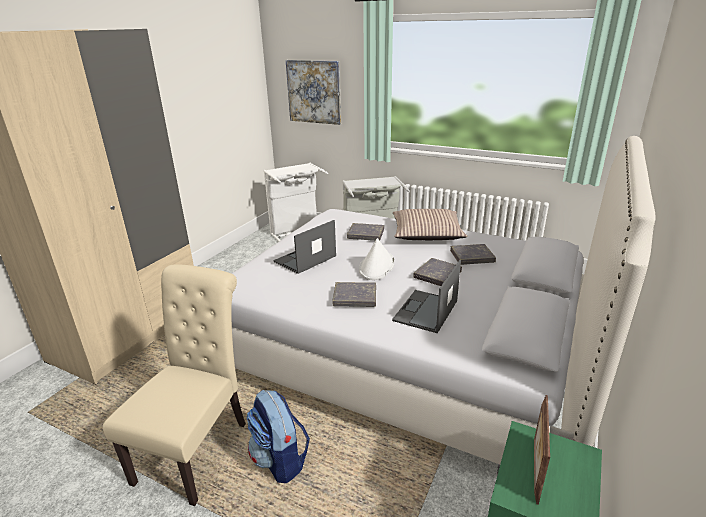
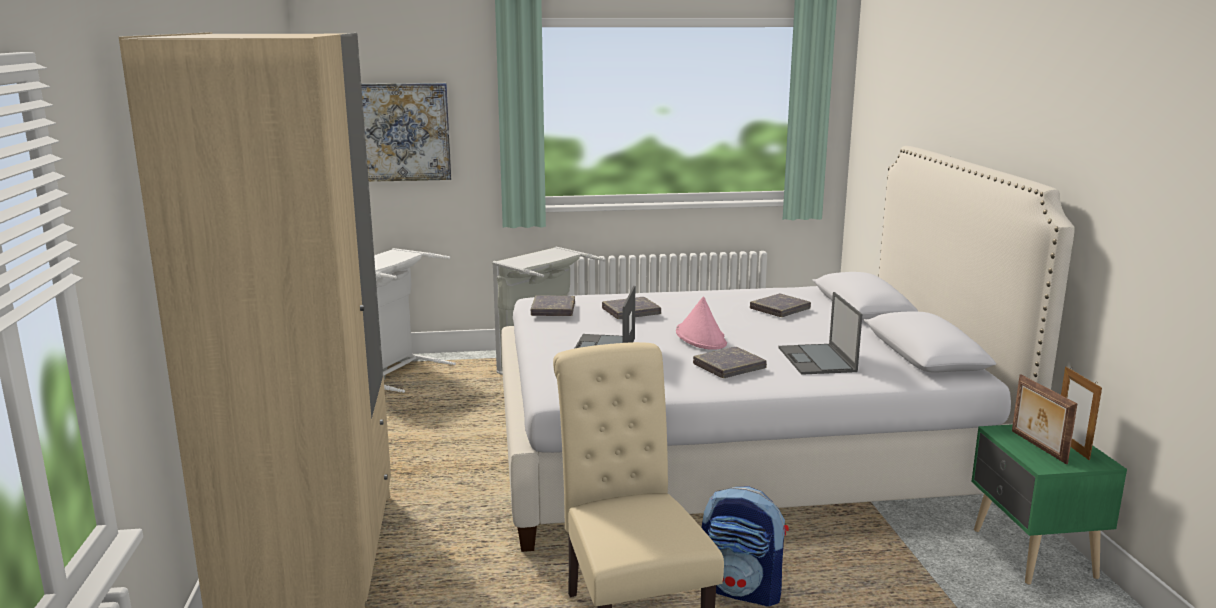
camera: 35 degrees left, 10 degrees down
white hat [359,238,394,280] -> pink hat [676,296,727,350]
pillow [393,209,468,240] -> none
grey book [413,258,462,286] -> grey book moved to [530,295,575,316]
none -> picture frame [1061,366,1102,460]

